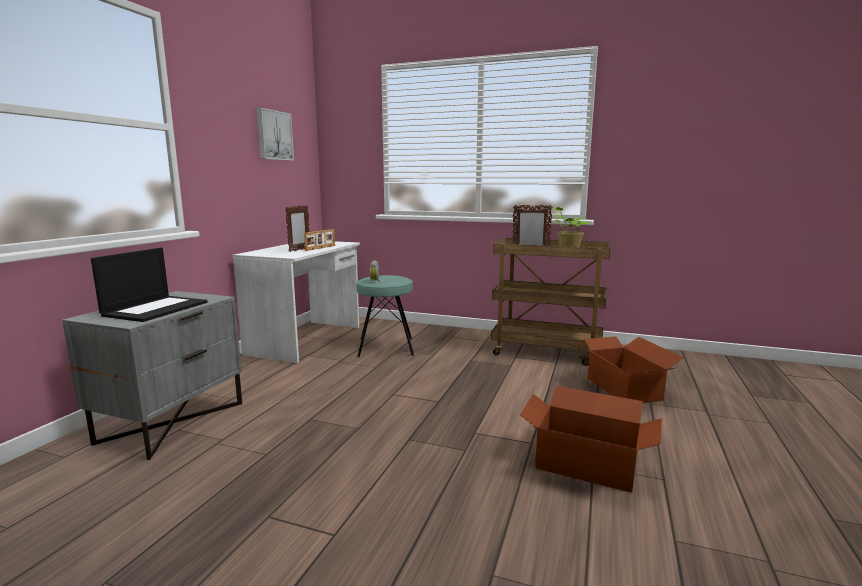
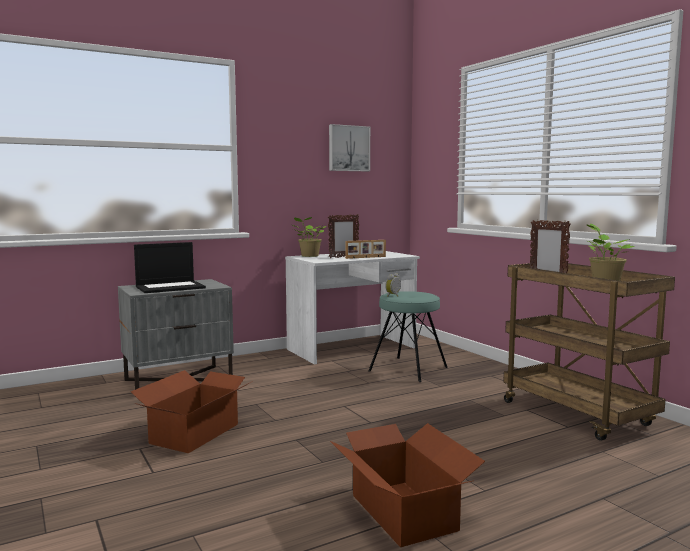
camera: 40 degrees right, 5 degrees down
cardboard box [577,336,683,403] -> cardboard box moved to [131,370,253,453]
none -> potted plant [292,217,326,257]

